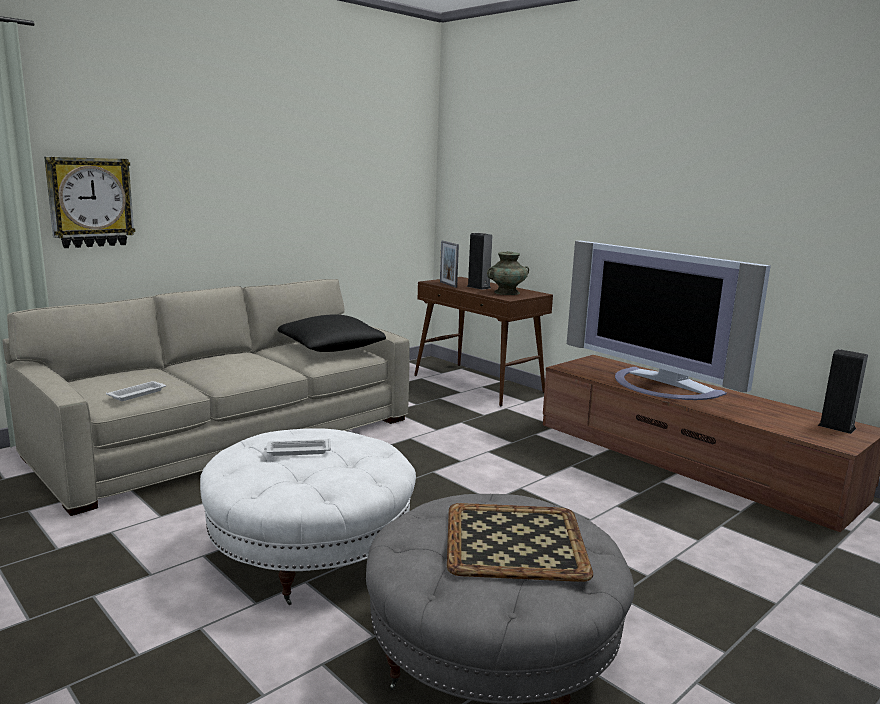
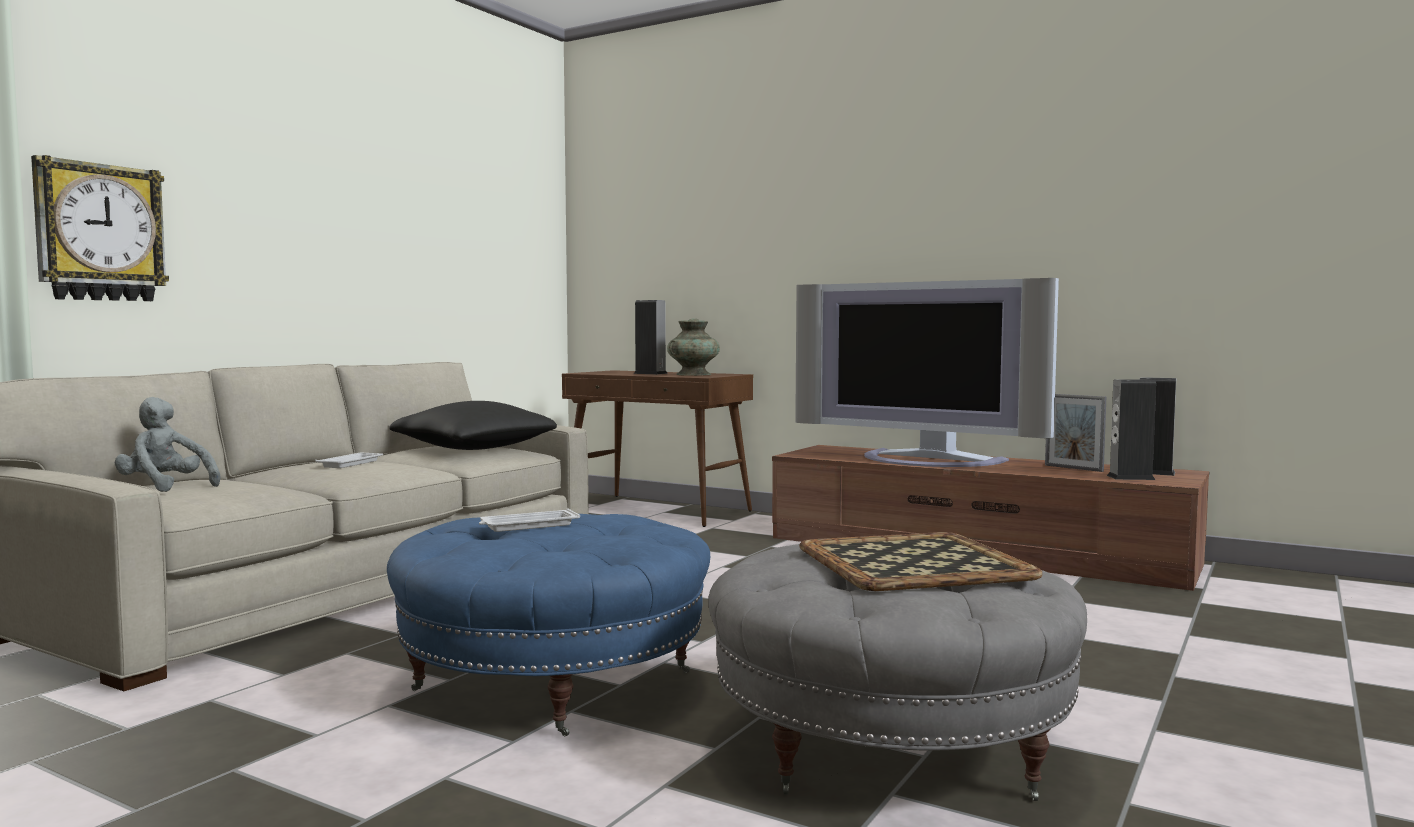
camera: 15 degrees left, 10 degrees down
white tray [106,381,166,401] -> white tray moved to [316,453,383,468]
white ottoman [200,428,416,605] -> blue ottoman [387,514,710,736]
picture frame [440,240,459,288] -> picture frame moved to [1045,394,1106,472]
none -> grey plush toy [115,397,221,492]
none -> speaker [1107,379,1156,480]

